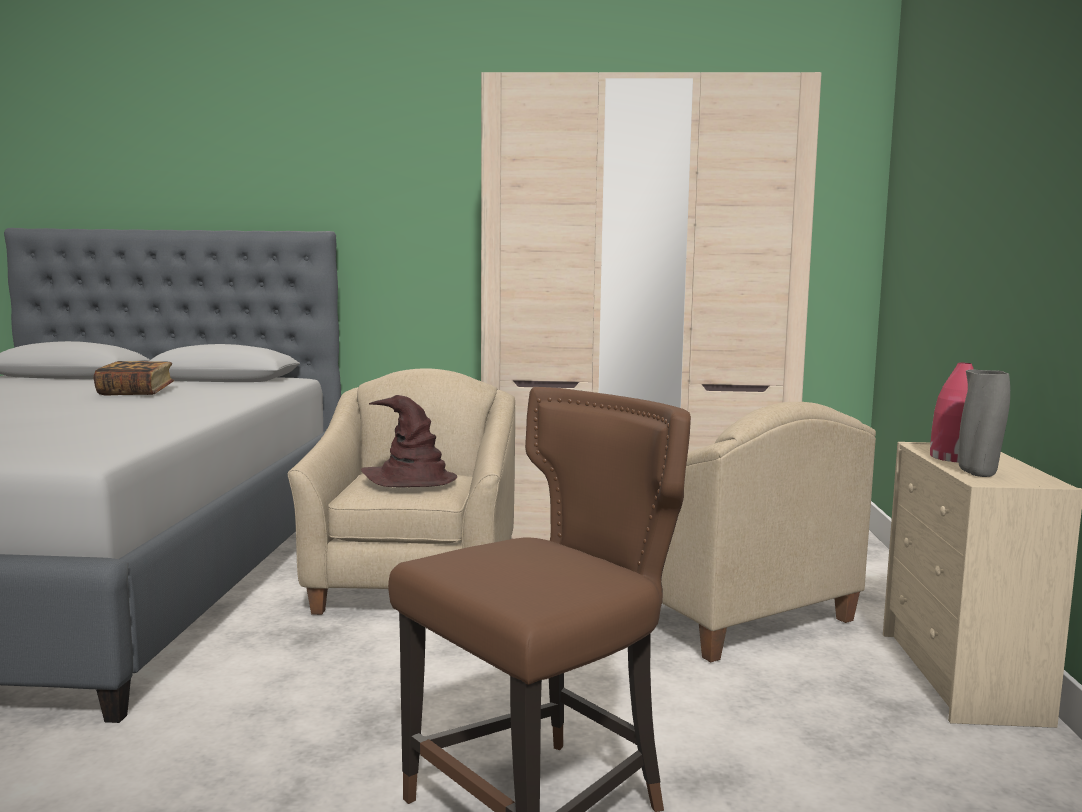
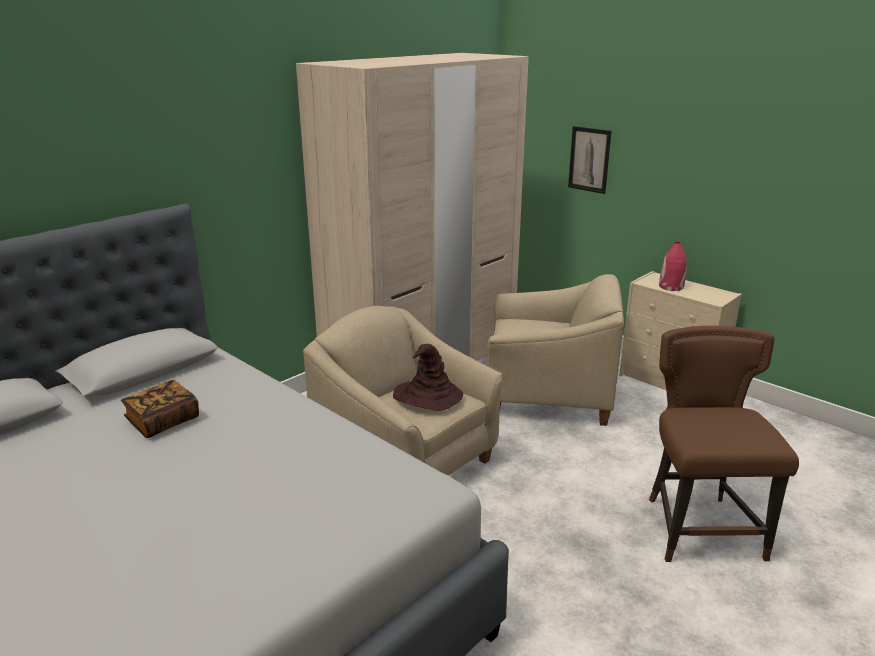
camera: 50 degrees left, 15 degrees up
grey vase [959,370,1010,477] -> none
none -> picture [568,126,611,194]

